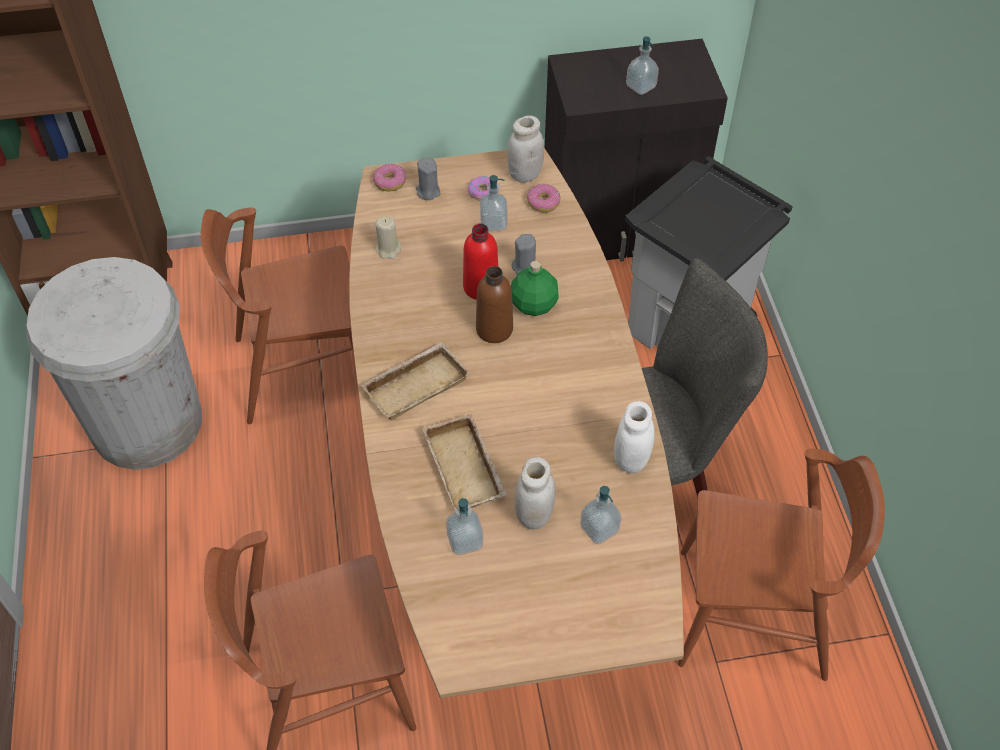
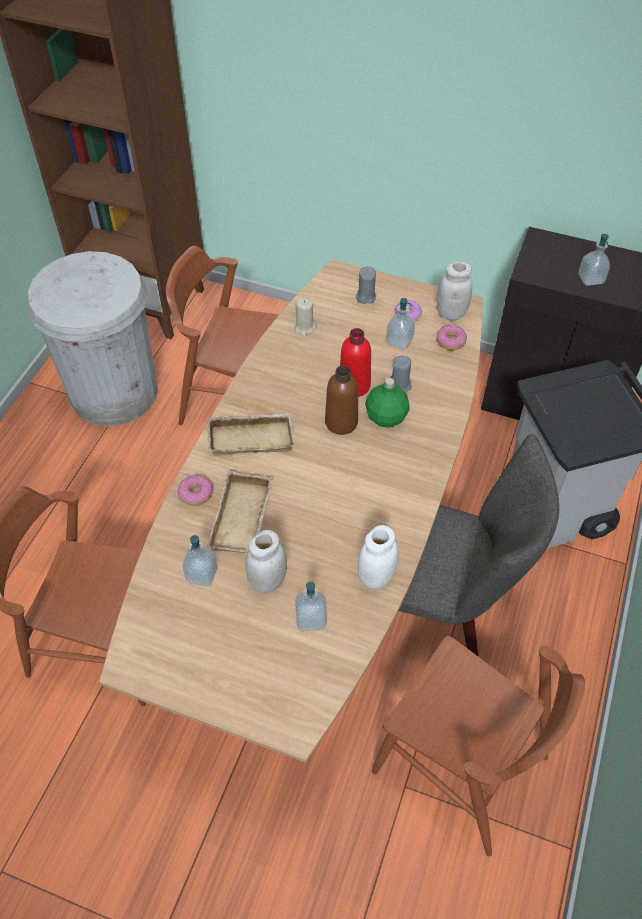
camera: 30 degrees right, 0 degrees up
donut [373,164,406,191] -> donut moved to [178,475,213,506]

